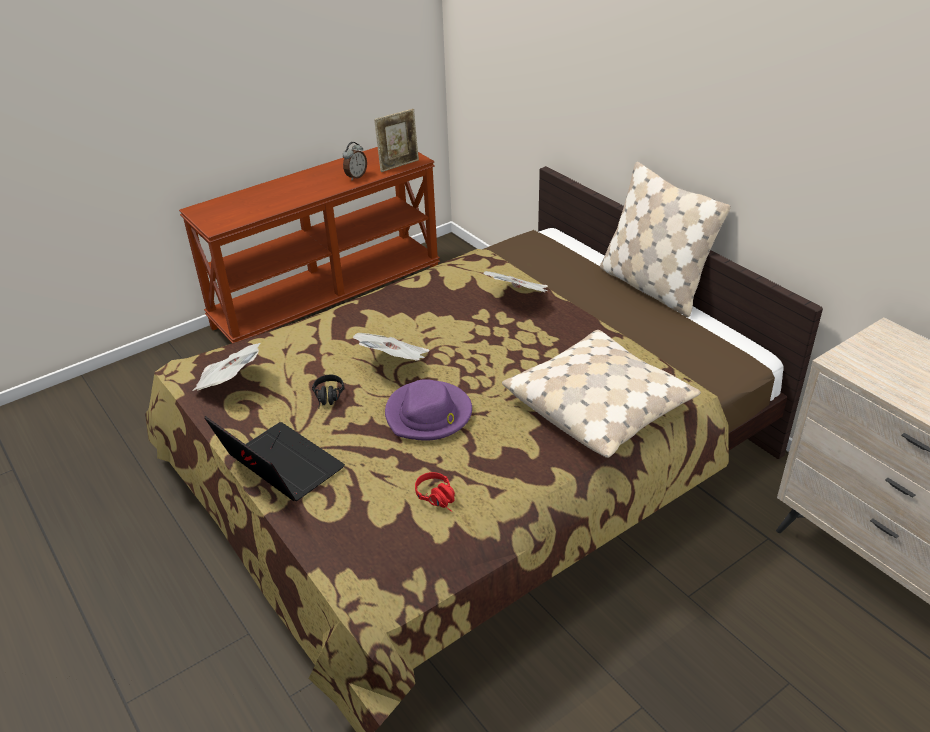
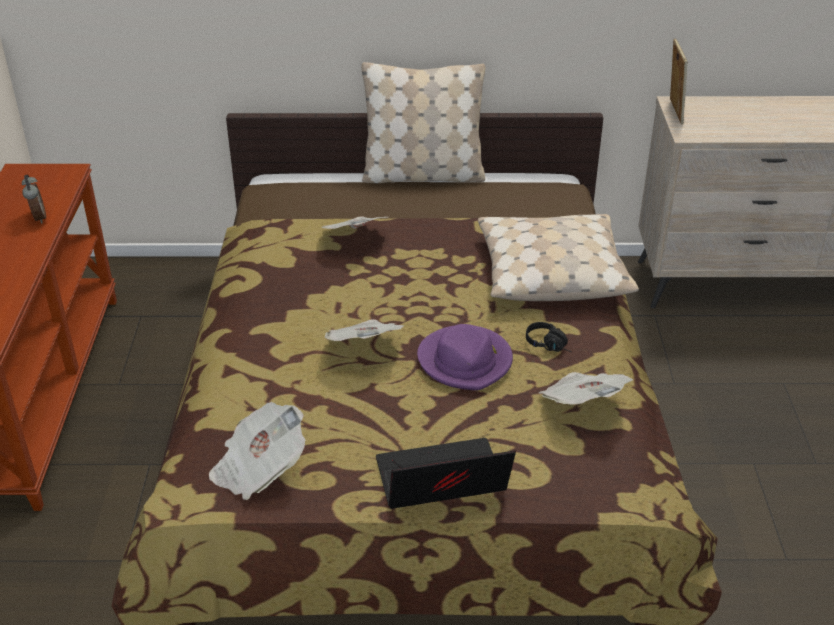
camera: 55 degrees left, 0 degrees up
black headphones [312,375,345,409] -> black headphones moved to [526,322,571,352]
picture frame [374,109,419,172] -> picture frame moved to [670,39,687,124]
red headphones [415,472,455,512] -> newspaper [539,372,633,404]

